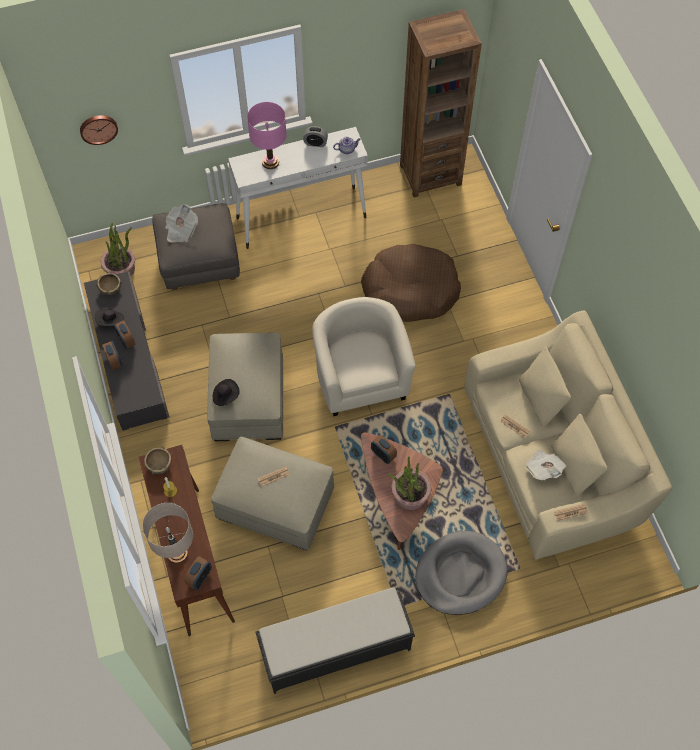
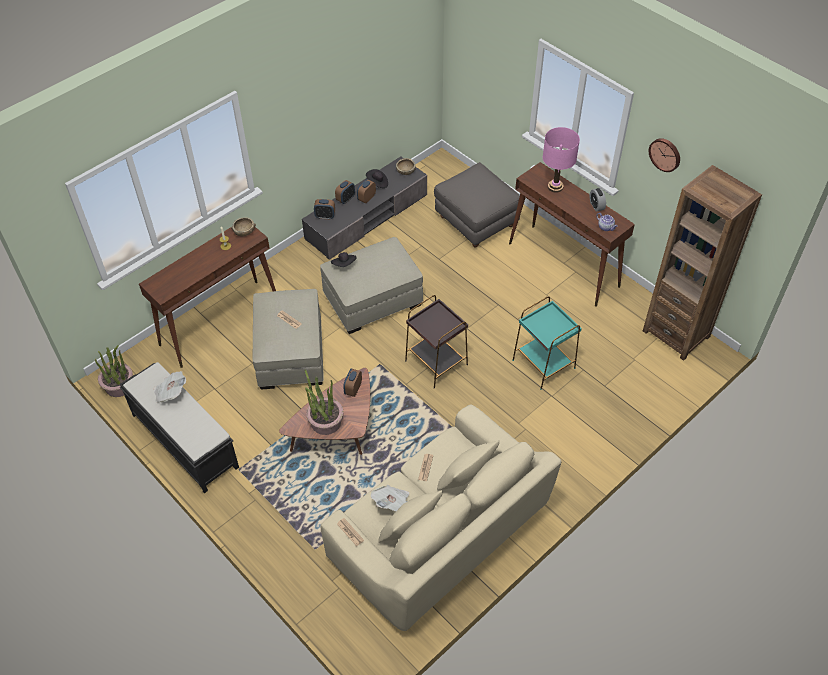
camera: 65 degrees right, 10 degrees down
wall clock [80,115,118,145] -> wall clock moved to [649,138,680,172]
potted plant [101,222,135,276] -> potted plant moved to [95,345,133,397]
beige table lamp [142,503,193,564] -> none
newspaper [165,204,198,242] -> newspaper moved to [154,371,186,403]
alarm clock [184,556,212,590] -> alarm clock moved to [314,199,335,219]
white console table [228,127,368,249] -> brown console table [509,162,635,307]
beige armchair [312,297,416,416] -> brown side table [405,295,468,388]
brown dog bed [361,244,461,322] -> turquoise side table [512,296,582,390]
grey dog bed [415,531,508,615] -> none

